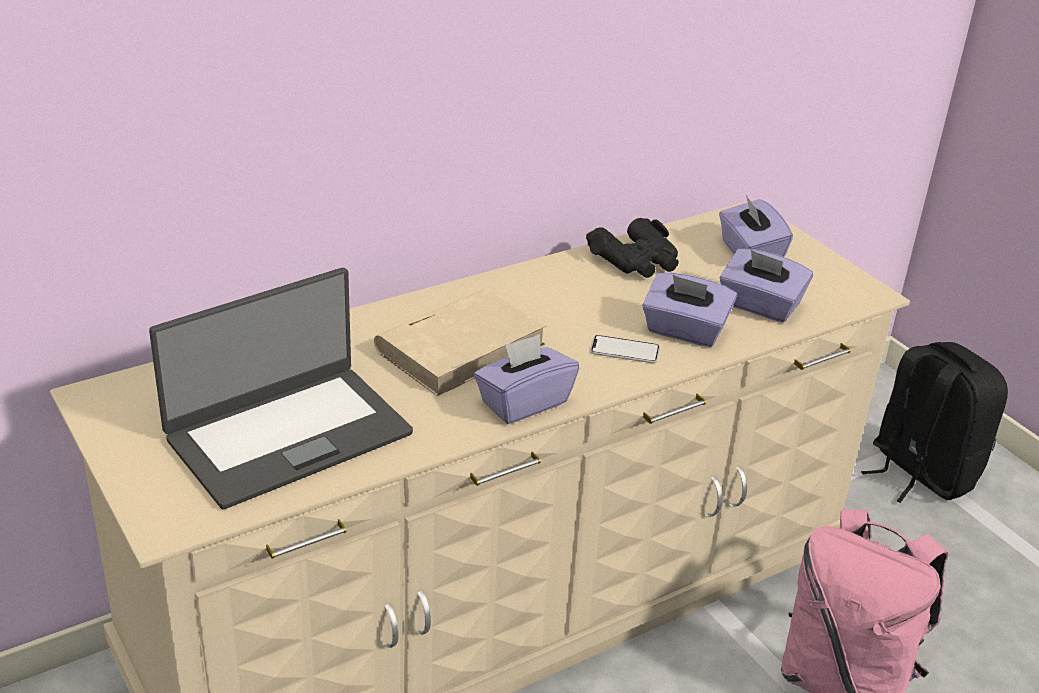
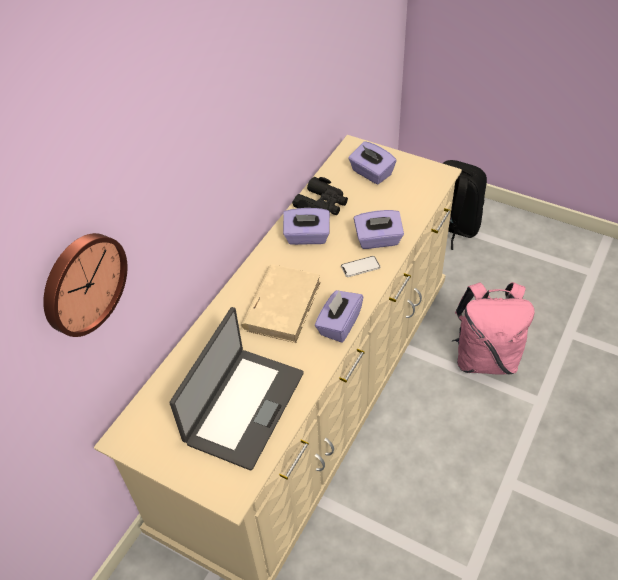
camera: 25 degrees left, 15 degrees up
purple tissue box [720,249,813,323] -> purple tissue box moved to [283,208,330,245]
none -> wall clock [43,233,127,337]

